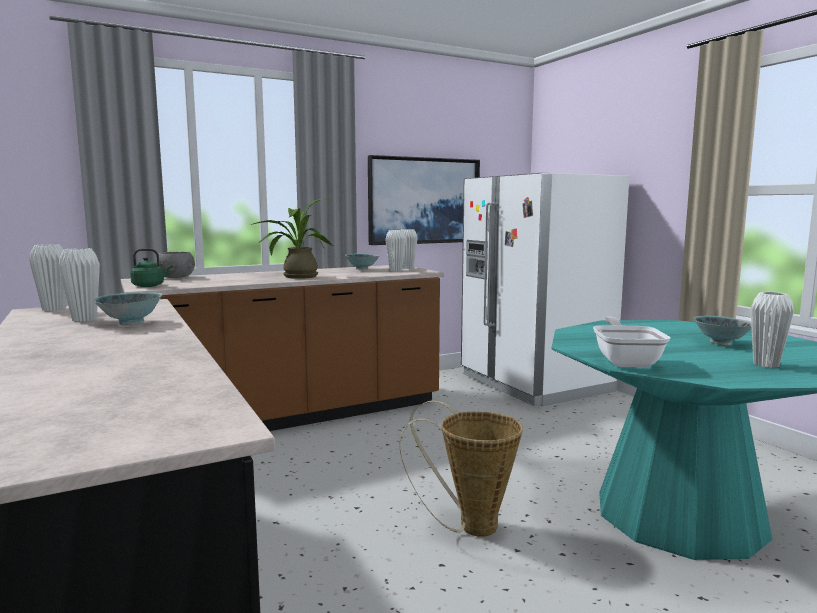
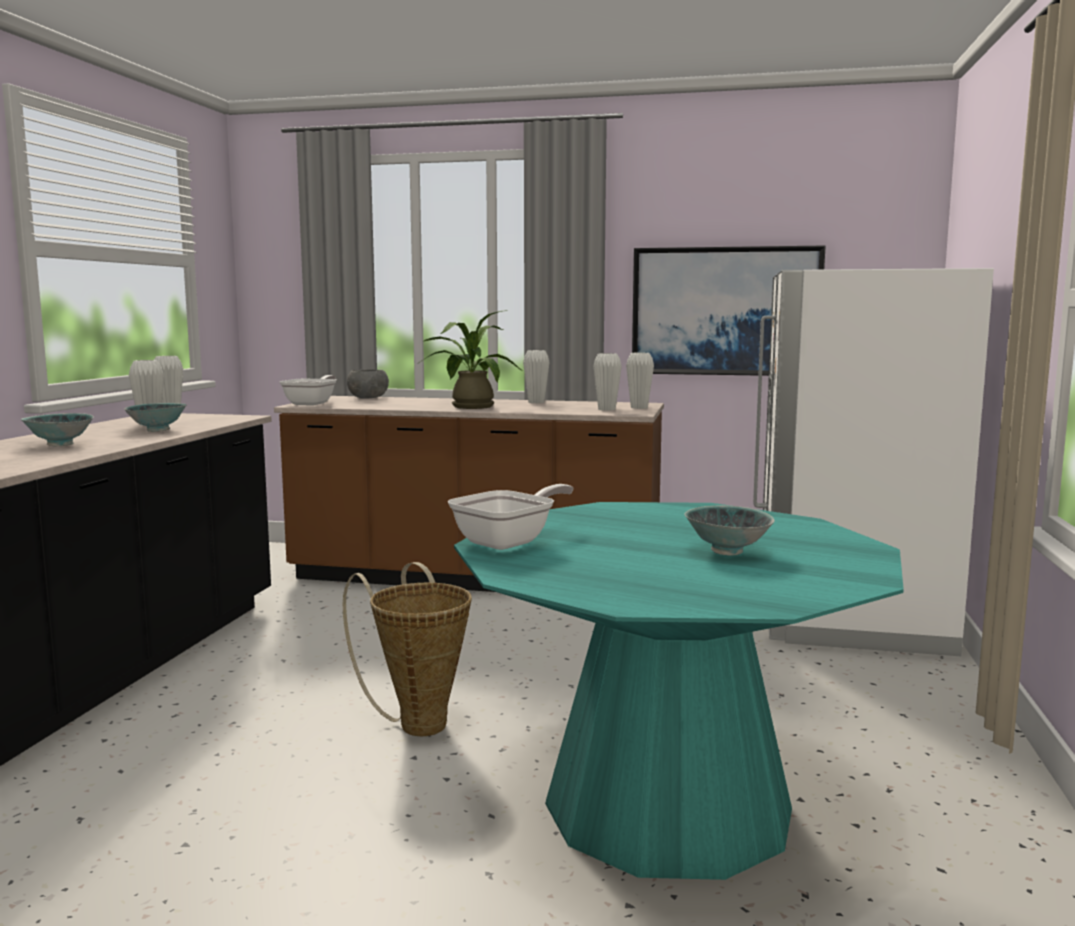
camera: 40 degrees right, 0 degrees up
green kettle [130,248,173,287] -> frying pan [279,375,336,406]
bowl [345,254,379,270] -> bowl moved to [21,413,94,446]
white vase [751,292,794,368] -> white vase moved to [523,350,550,403]

